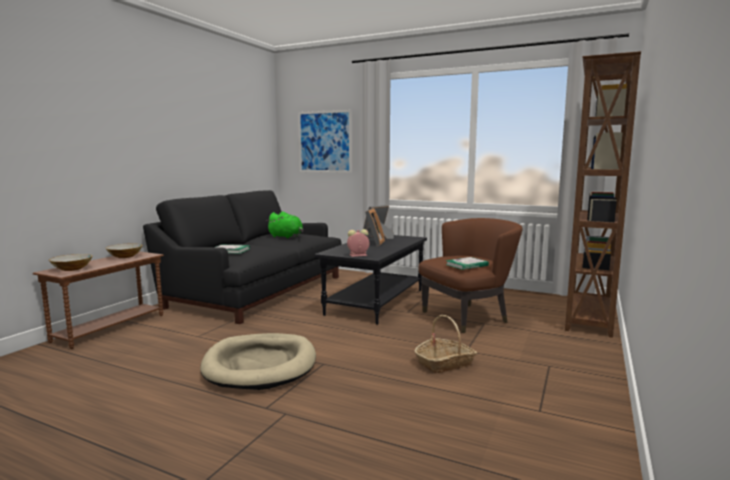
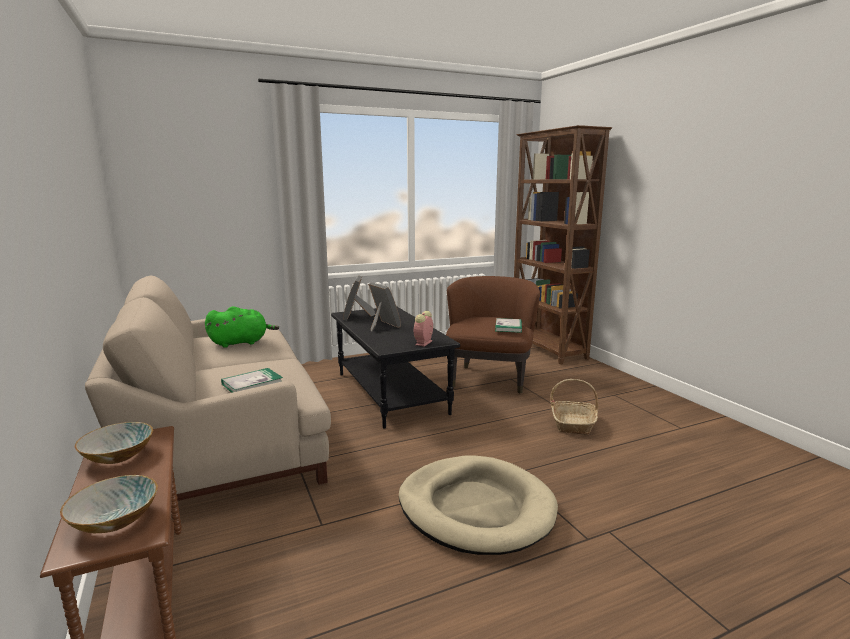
camera: 50 degrees left, 5 degrees up
black sofa [143,190,342,324] -> beige sofa [85,276,331,501]
picture [298,110,352,173] -> none

